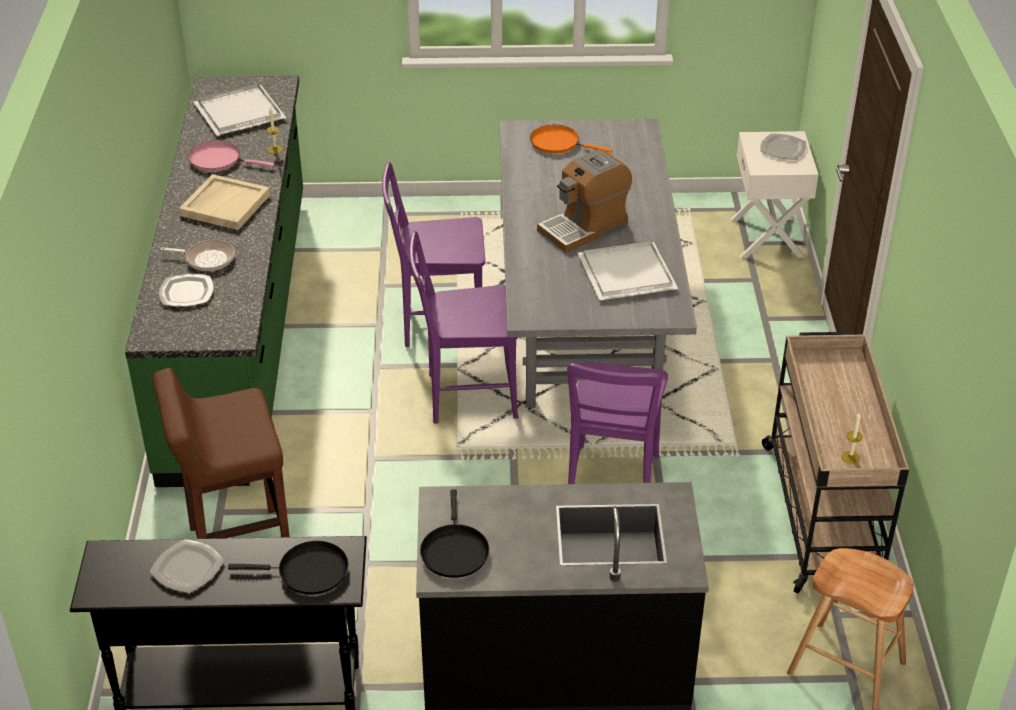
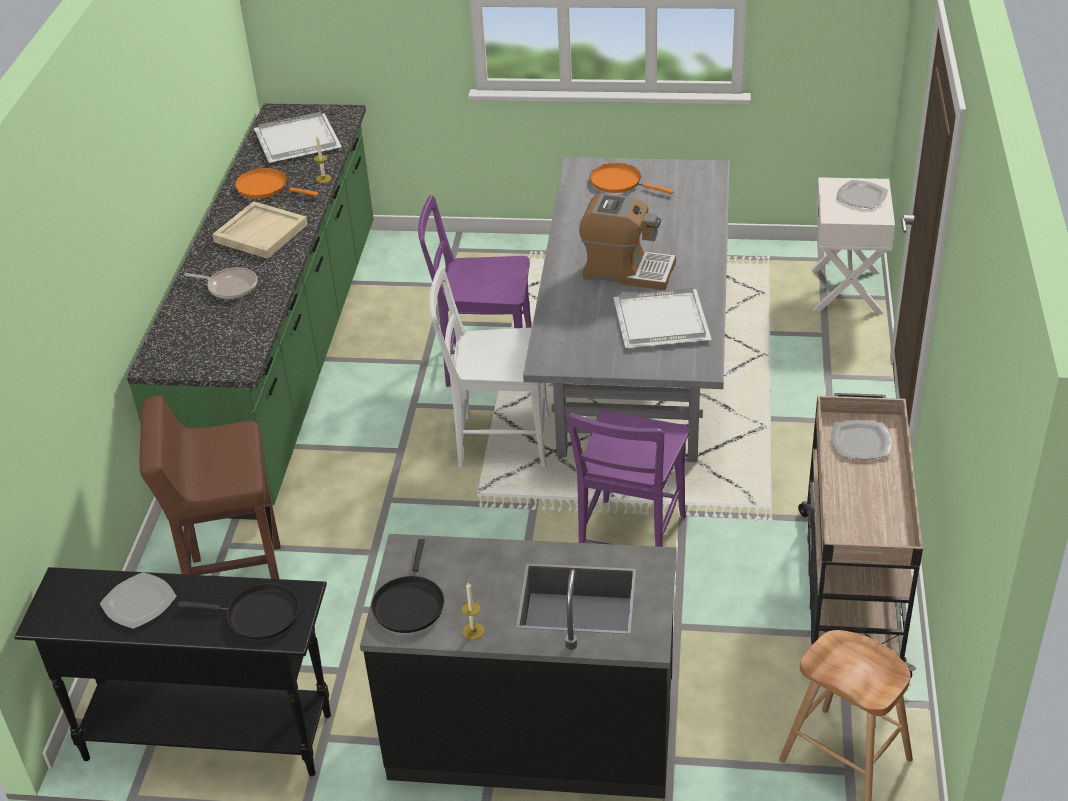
camera: 10 degrees right, 0 degrees up
plate [159,274,214,307] -> plate moved to [831,420,892,459]
pink frying pan [188,141,275,171] -> orange frying pan [235,168,318,199]
purple chair [409,231,519,424] -> white chair [429,267,550,468]
coffee machine [537,149,632,253] -> coffee machine turned 135 degrees counterclockwise [579,193,676,290]
candle [841,412,863,464] -> candle moved to [461,582,484,640]

